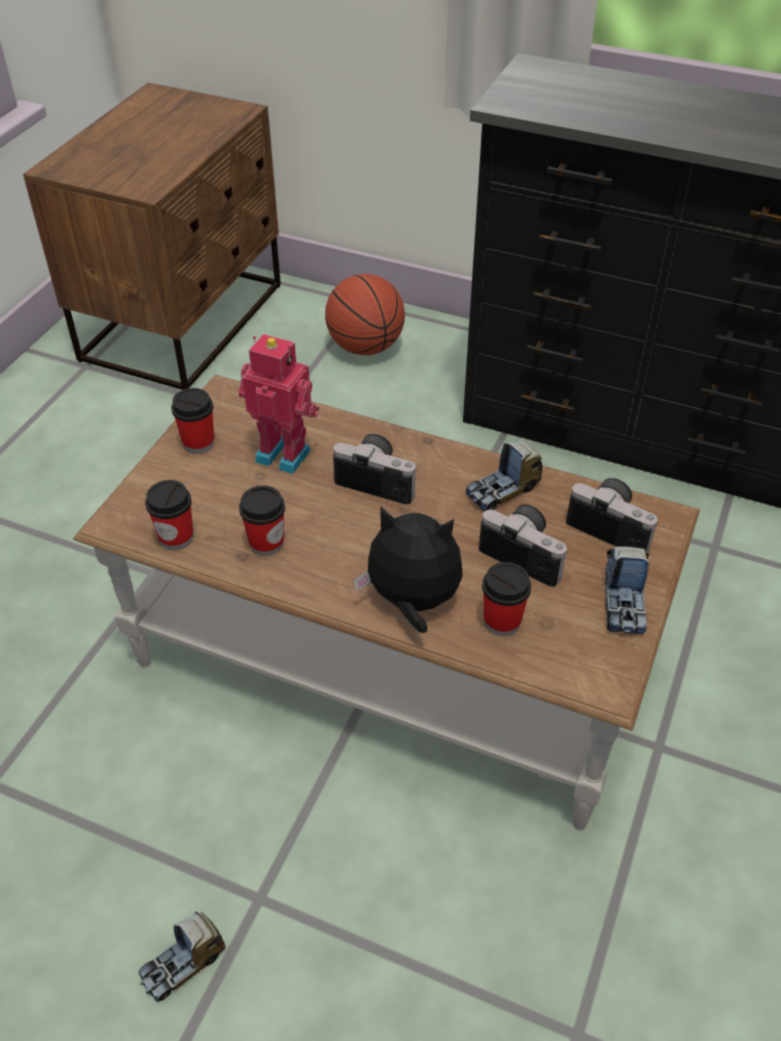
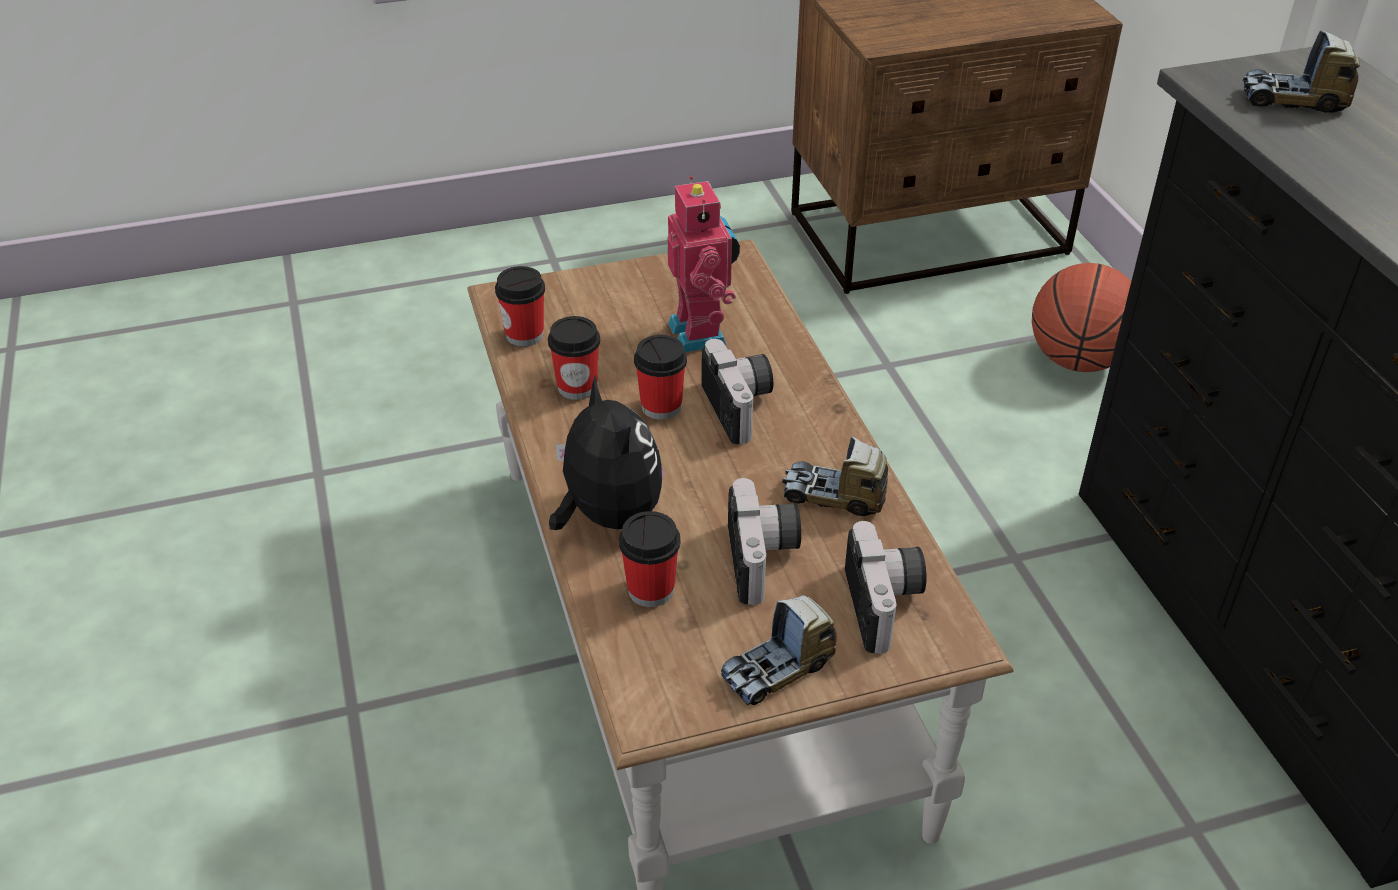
camera: 50 degrees right, 5 degrees down
toy truck [139,912,225,1003] -> toy truck moved to [1243,30,1360,113]
cup [171,388,214,454] -> cup moved to [634,335,687,420]

